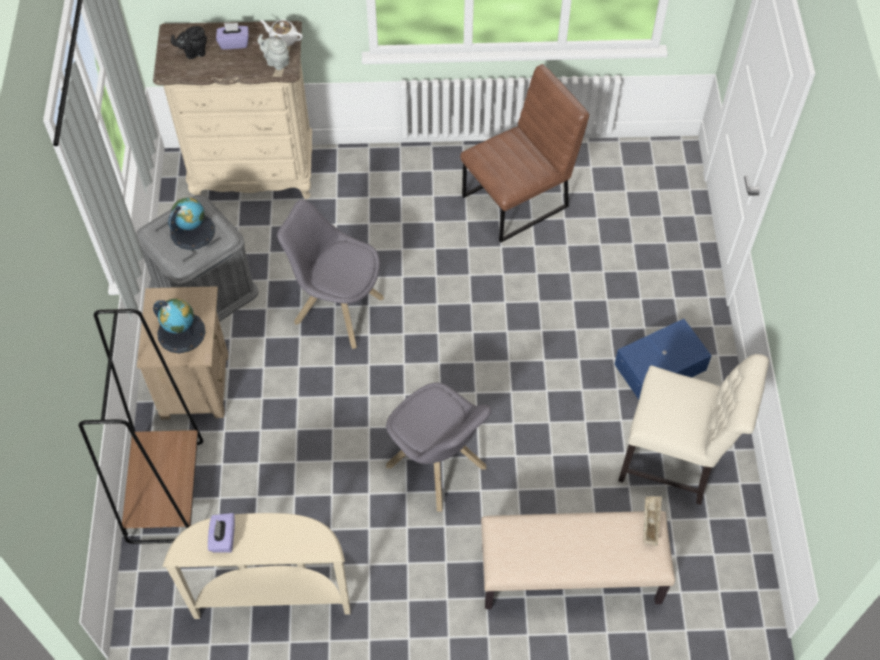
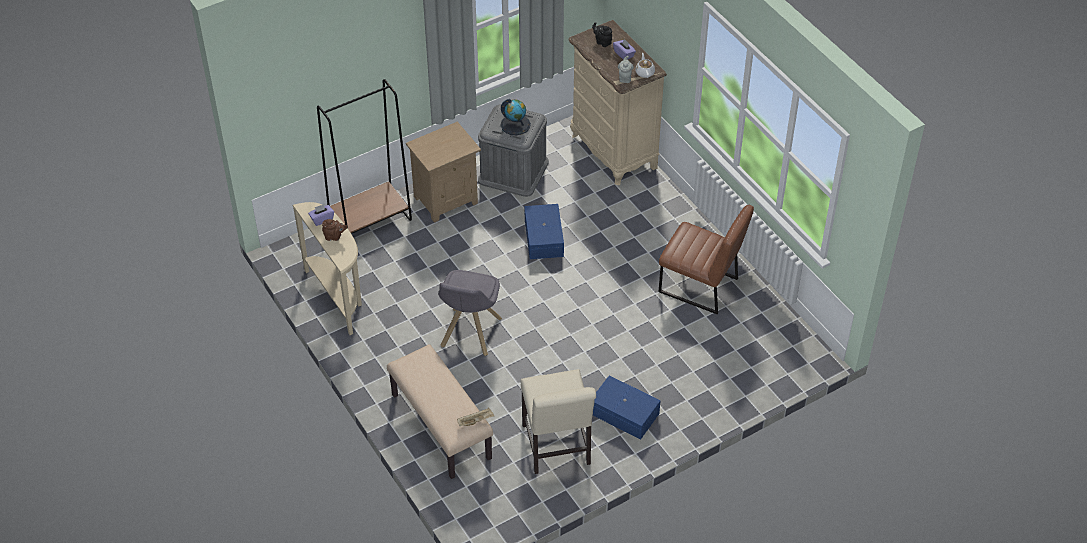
camera: 60 degrees right, 10 degrees down
globe [153,298,206,353] -> none
grey chair [277,199,384,349] -> blue storage box [525,204,564,259]
none -> brown teapot [322,219,348,241]

